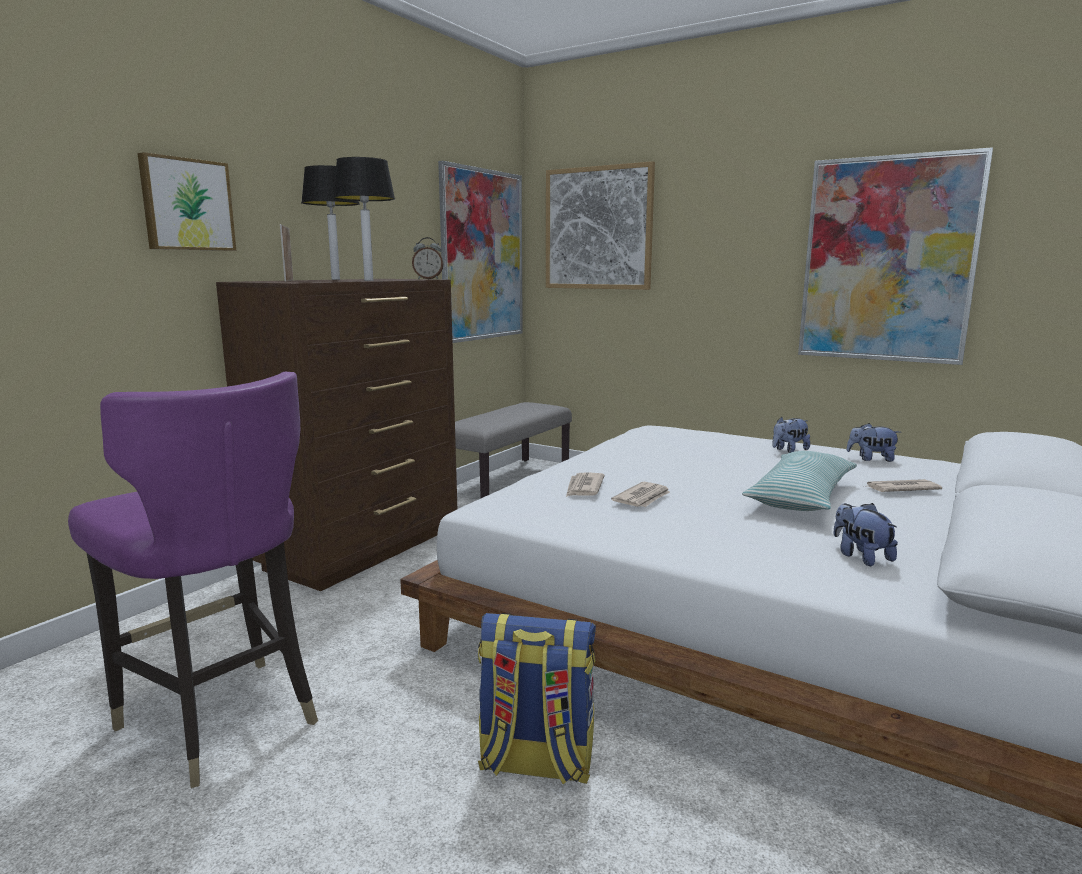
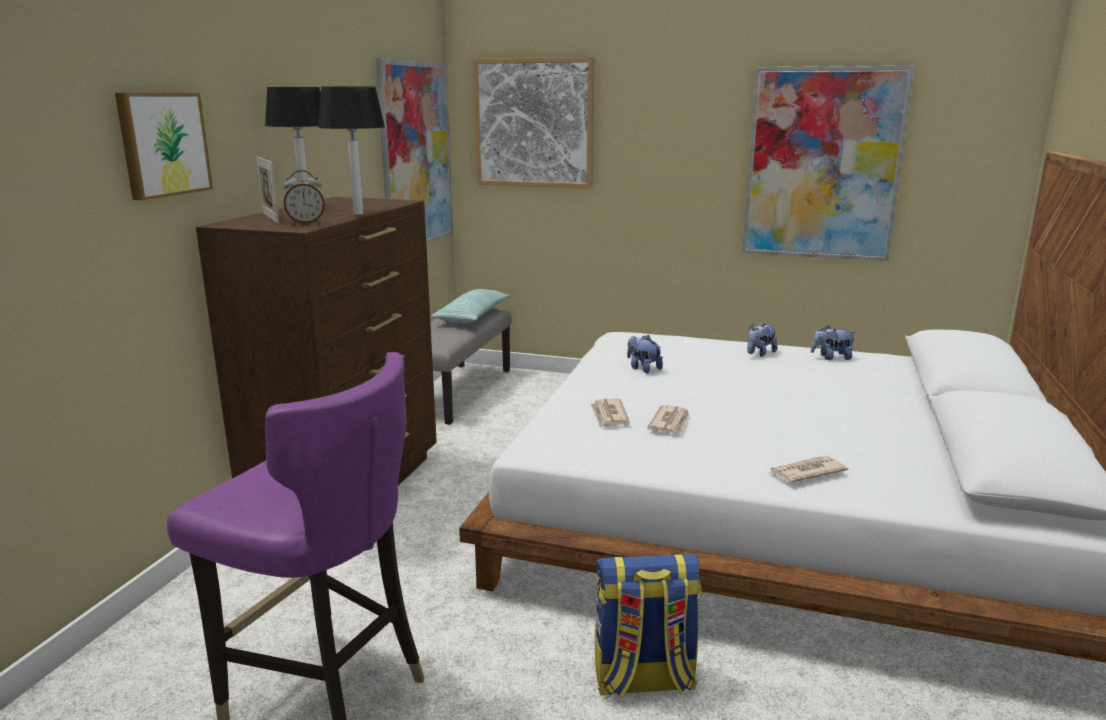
camera: 15 degrees left, 5 degrees up
alarm clock [412,237,443,279] -> alarm clock moved to [284,170,325,225]
pillow [742,451,857,511] -> pillow moved to [431,289,510,323]
plush toy [834,503,898,566] -> plush toy moved to [627,335,663,373]
newspaper [867,479,942,492] -> newspaper moved to [768,456,848,483]

